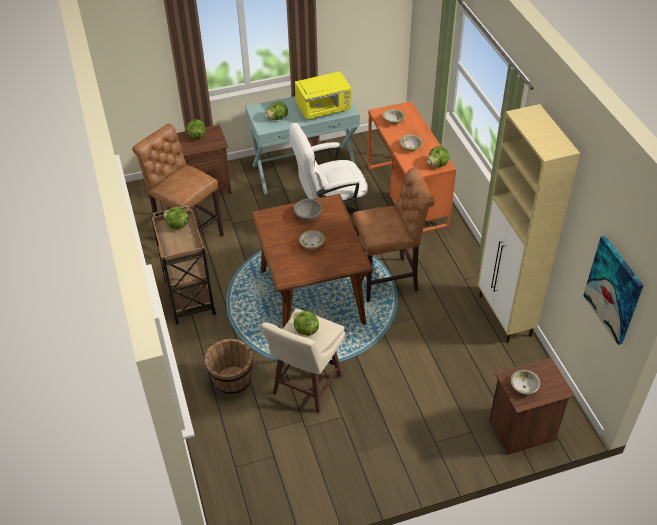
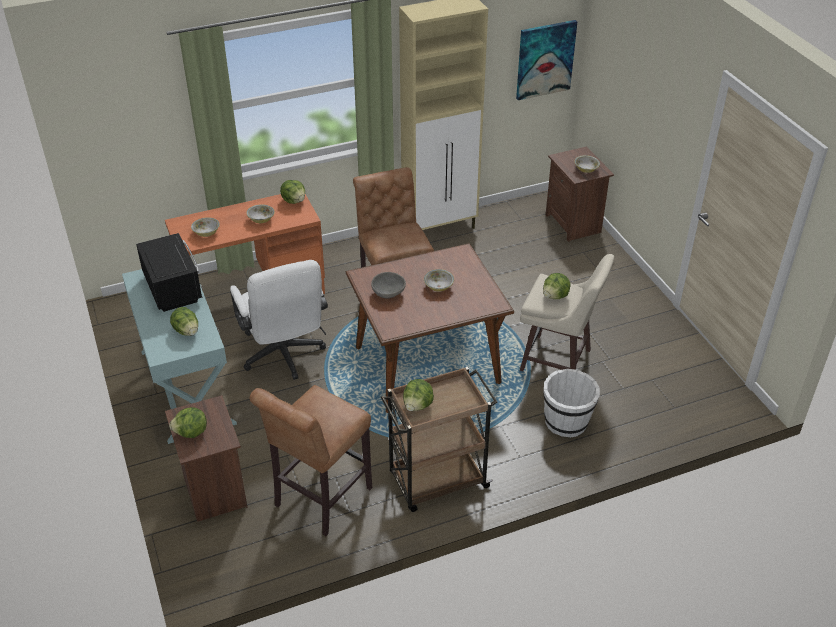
camera: 95 degrees left, 5 degrees down
brown bucket [205,338,253,397] -> white bucket [543,369,600,438]
yellow microwave [295,71,352,120] -> black microwave [136,233,203,312]

